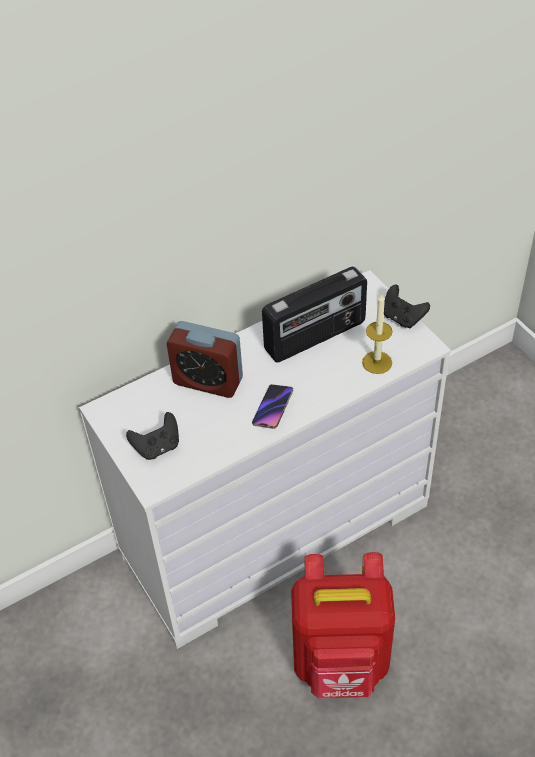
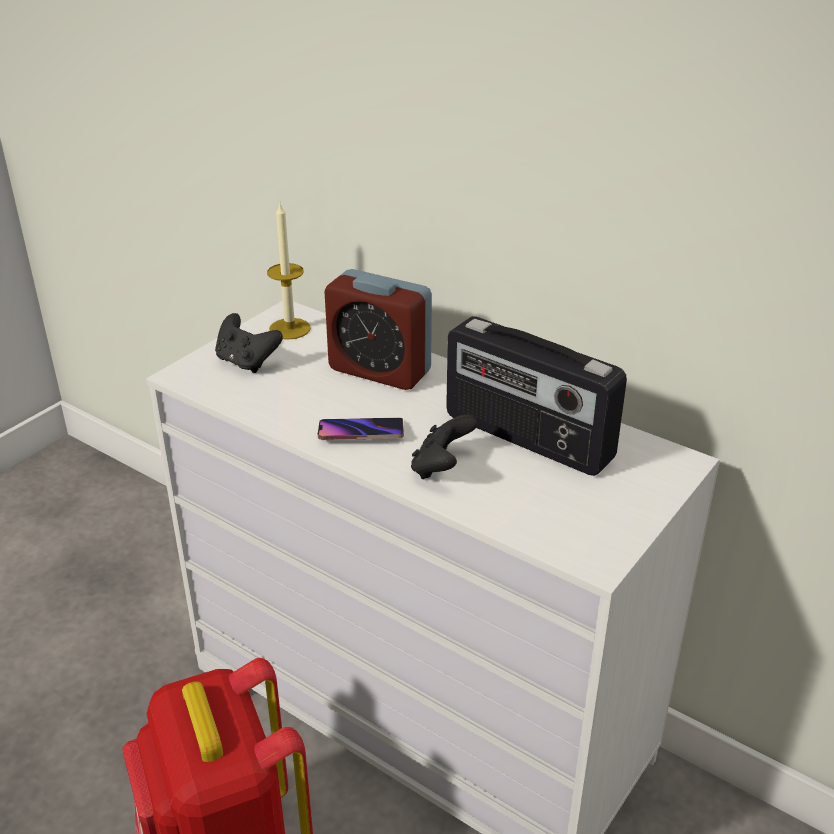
camera: 65 degrees right, 15 degrees down
alarm clock [167,321,243,398] -> alarm clock turned 60 degrees counterclockwise [325,269,432,390]
candle [362,293,393,374] -> candle moved to [267,204,311,340]
black game controller [384,285,430,328] -> black game controller moved to [411,414,477,479]

